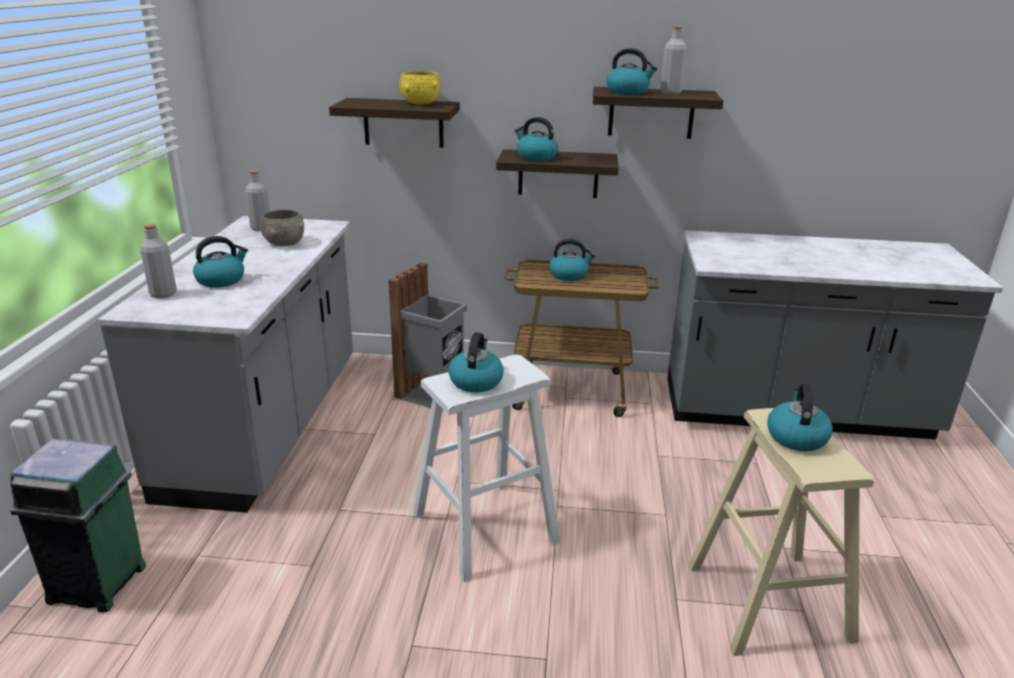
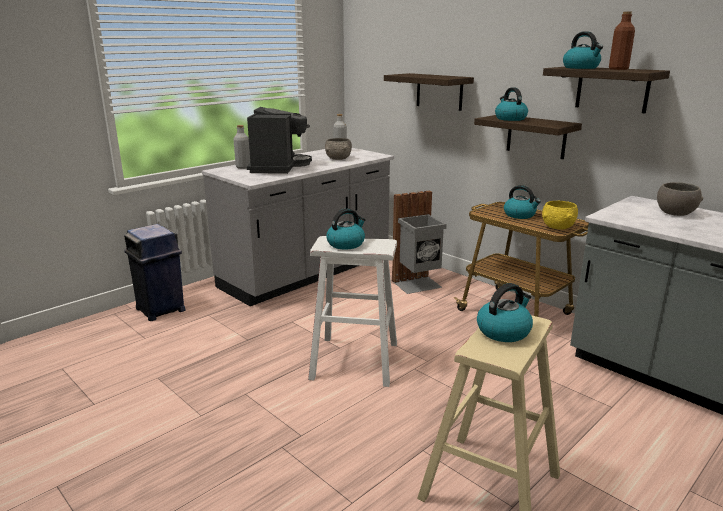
camera: 40 degrees right, 5 degrees down
green trash can [10,439,146,612] -> blue trash can [124,224,186,321]
kettle [193,236,248,288] -> coffee machine [247,107,312,174]
yellow bowl [399,71,440,104] -> yellow bowl moved to [542,201,578,230]
grey bottle [660,26,687,94] -> brown bottle [609,11,635,70]
none -> grey bowl [657,182,703,216]

